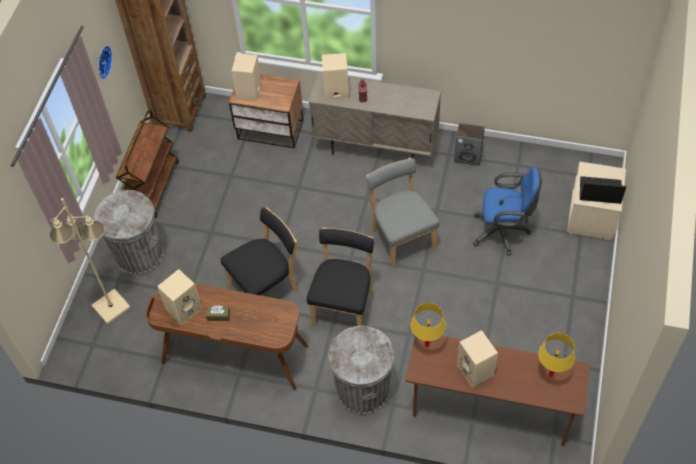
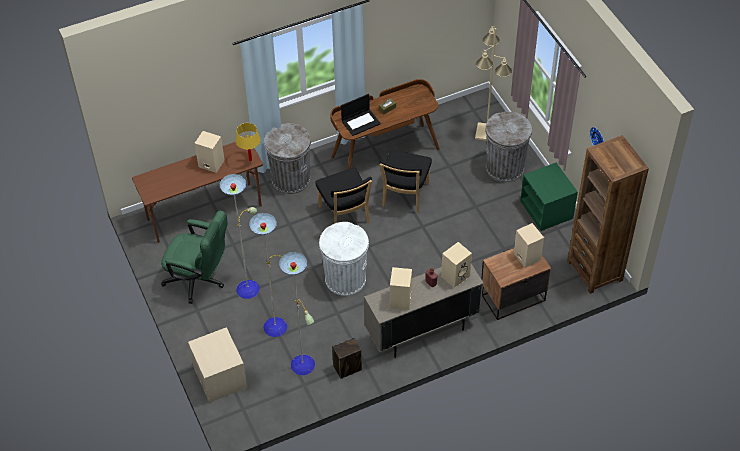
camera: 140 degrees right, 5 degrees down
brown cart [116,109,179,219] -> green nightstand [520,163,578,231]
beige speaker [157,269,202,325] -> beige speaker moved to [390,267,412,310]
grey chair [366,158,439,268] -> white trash can [319,222,369,296]
blue office chair [473,167,542,256] -> floor lamp [220,174,315,375]
yellow table lamp [538,333,575,377] -> none
laptop [580,176,626,204] -> laptop moved to [341,94,381,136]
none -> green office chair [161,210,227,304]

